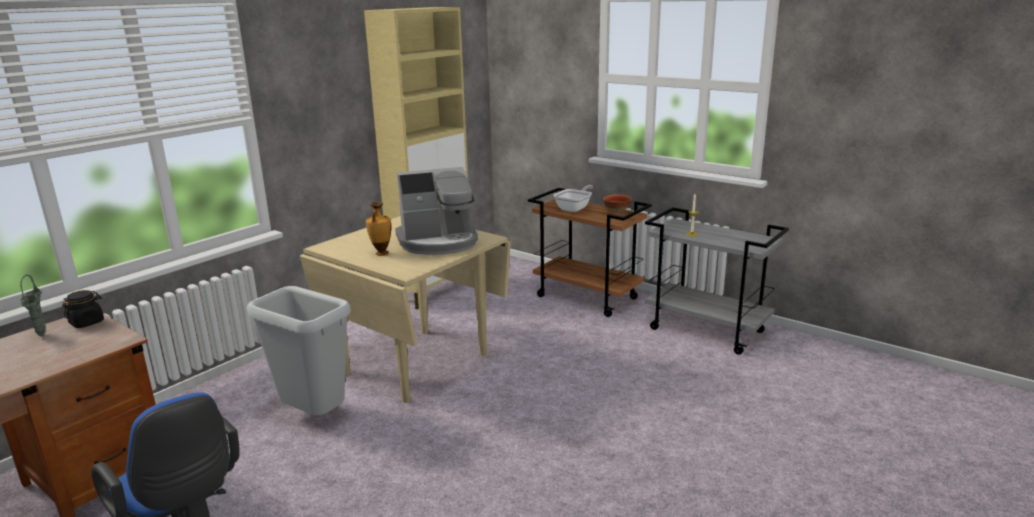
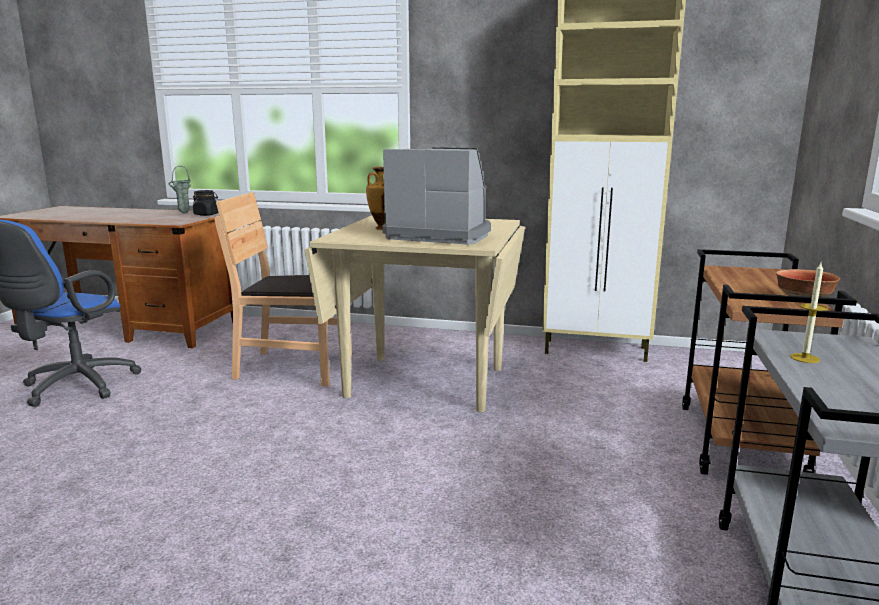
camera: 65 degrees right, 5 degrees down
grey trash can [247,286,351,415] -> brown chair [214,192,352,387]
coffee machine [395,167,478,255] -> coffee machine turned 150 degrees clockwise [382,147,491,245]
frying pan [553,185,593,212] -> none

